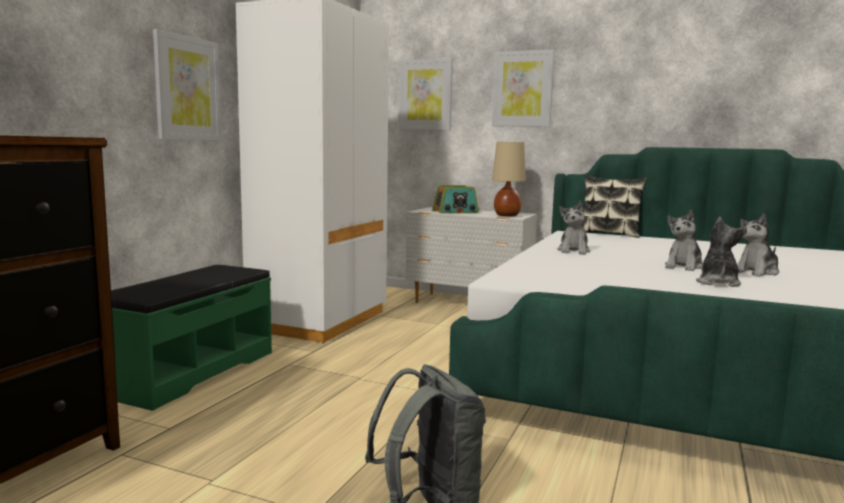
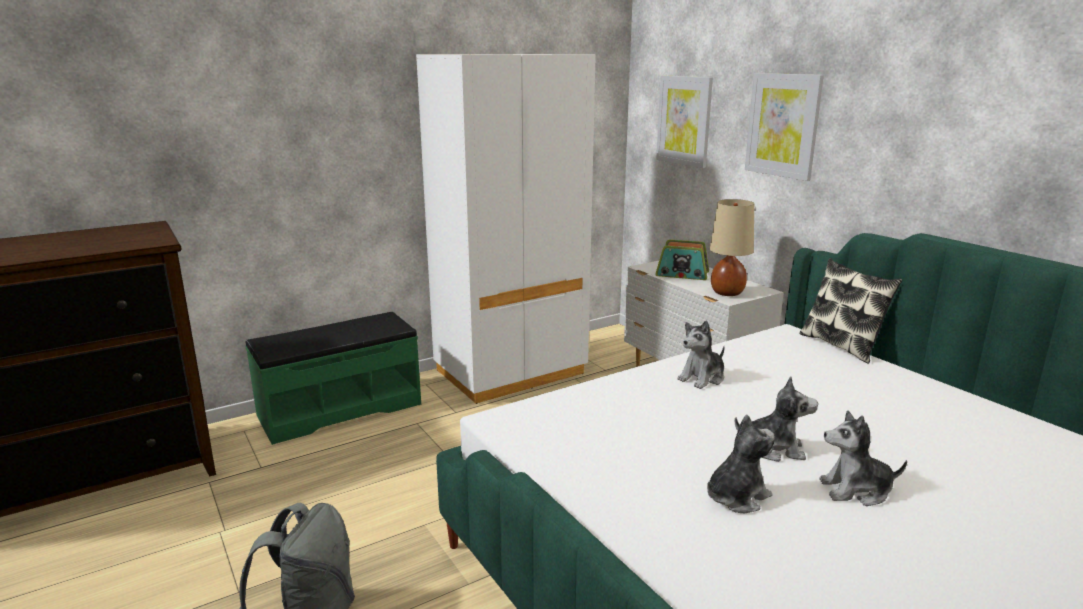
camera: 35 degrees right, 10 degrees up
picture [153,29,221,141] -> none
plush toy [665,210,703,271] -> plush toy turned 150 degrees counterclockwise [734,377,818,462]

